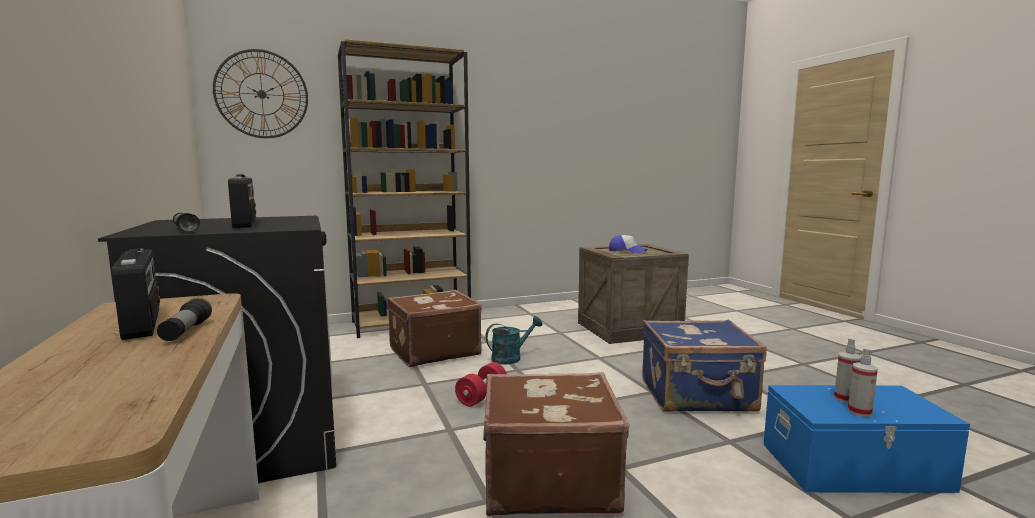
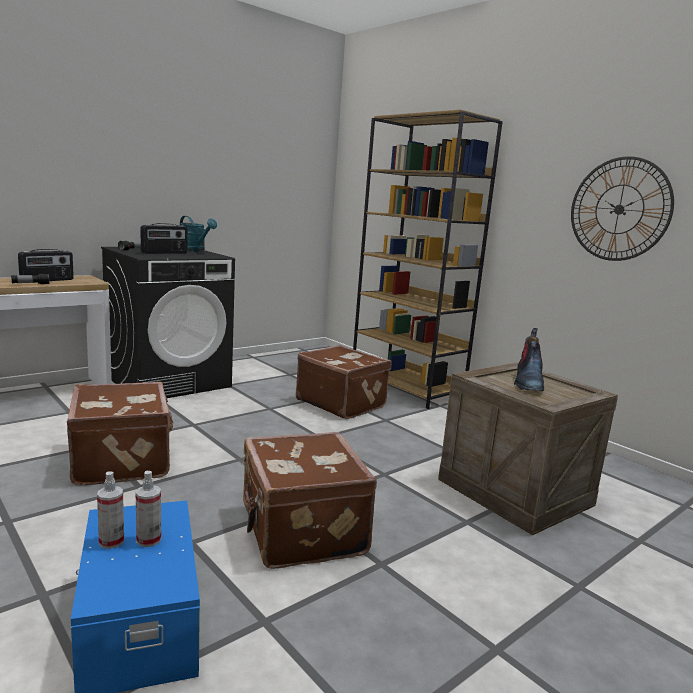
camera: 70 degrees right, 5 degrees up
wall clock [213,49,308,138] -> wall clock moved to [571,156,674,261]
red dumbbell [455,362,507,407] -> none
turquoise watering can [486,316,542,365] -> turquoise watering can moved to [180,216,217,252]
cap [609,235,647,254] -> boot [514,328,544,391]
blue suitcase [642,319,767,412] -> brown suitcase [242,432,377,569]

